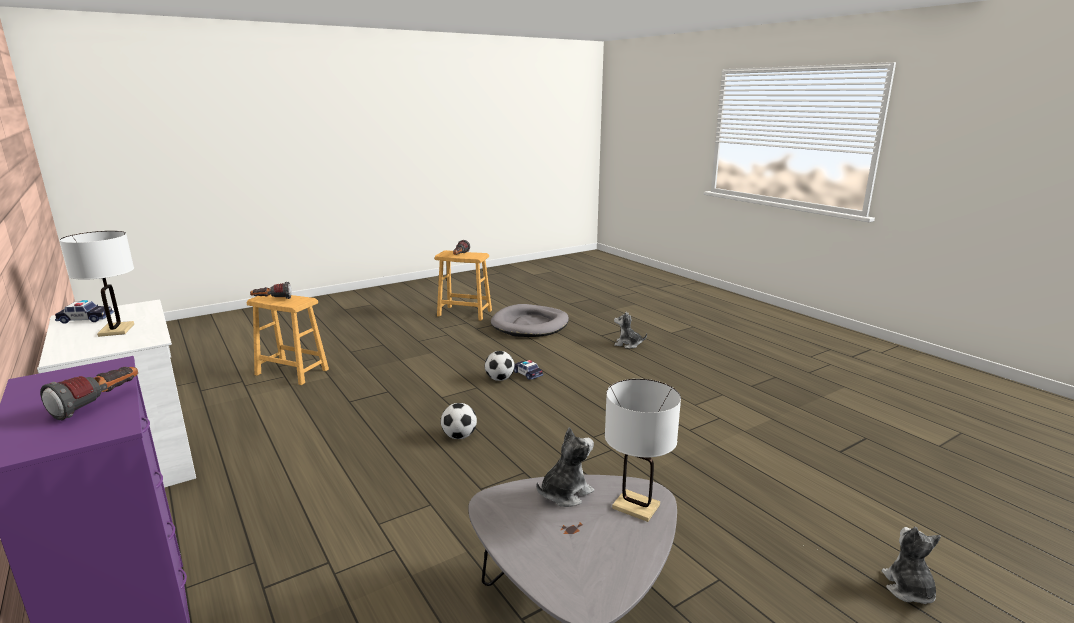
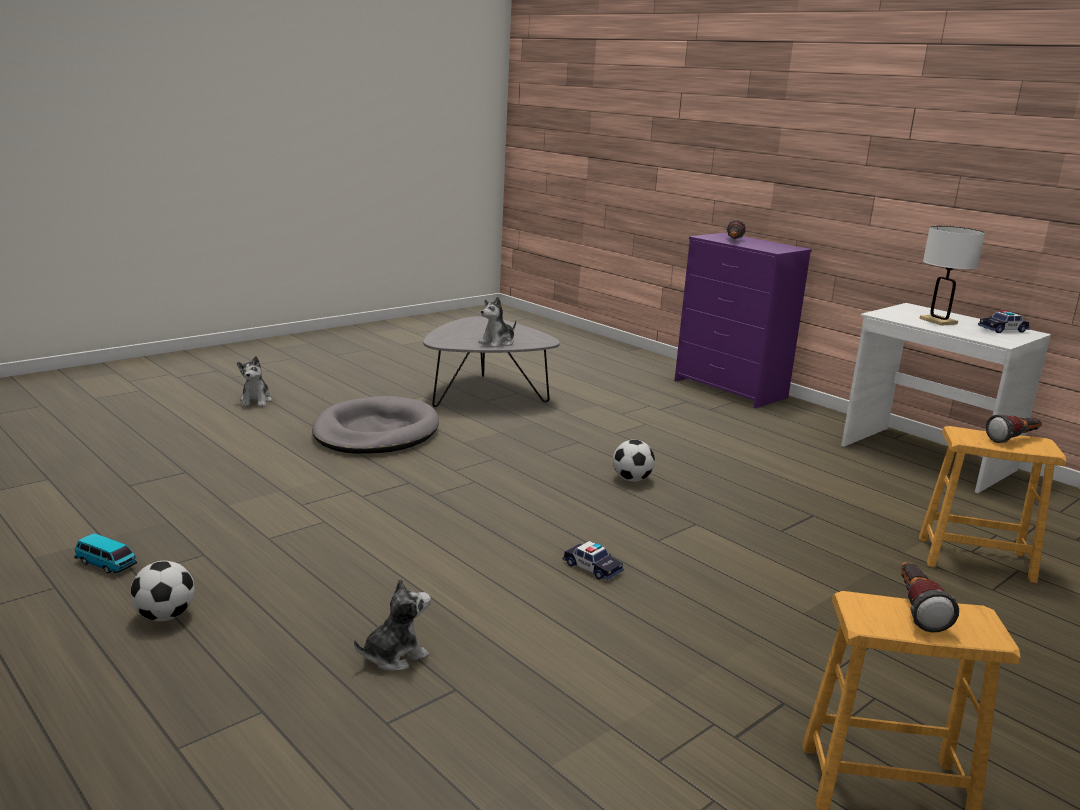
camera: 170 degrees right, 0 degrees up
football [485,351,515,381] -> football moved to [131,561,194,621]
grey dog bed [491,304,569,337] -> grey dog bed moved to [312,396,439,454]
white table lamp [605,379,681,522] -> none
plush toy [614,312,647,348] -> plush toy turned 45 degrees counterclockwise [354,578,431,671]
none -> toy car [75,533,137,574]

